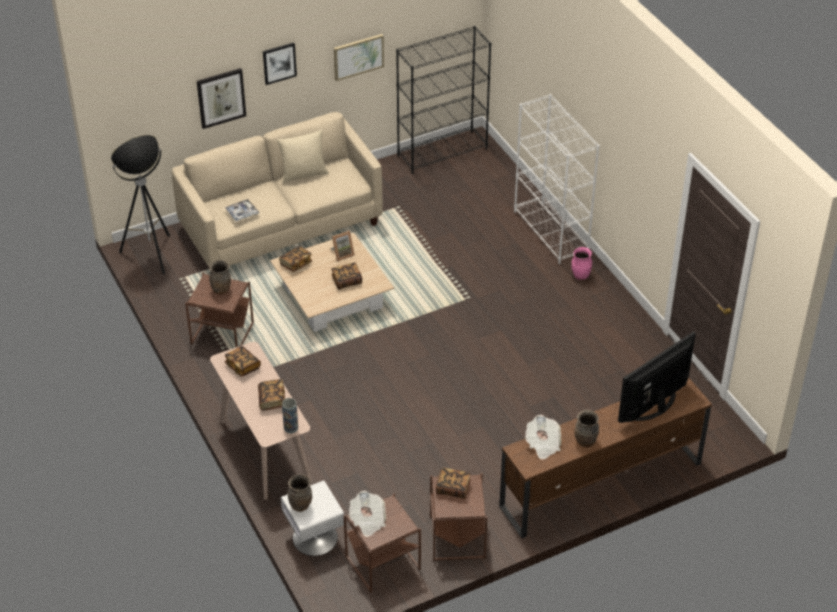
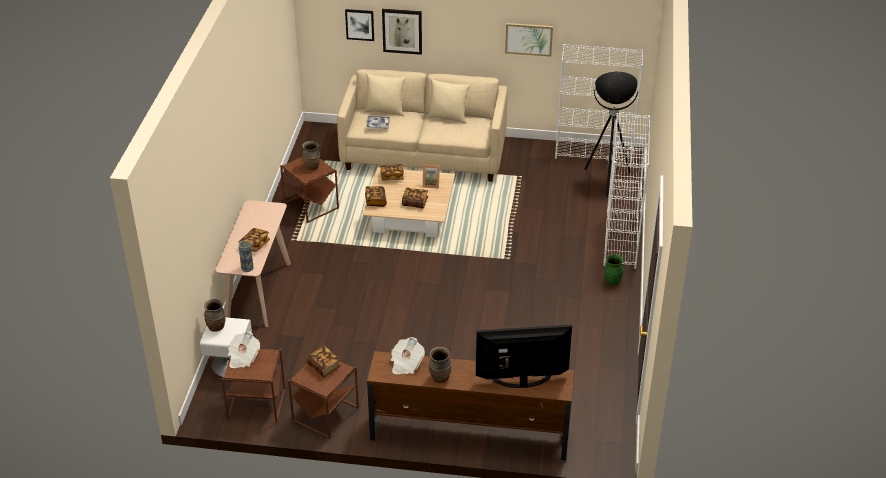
camera: 35 degrees right, 5 degrees down
floor lamp [111,135,170,274] -> floor lamp moved to [584,71,639,197]
book [225,346,261,377] -> book moved to [365,186,387,207]
picture [263,42,297,85] -> picture moved to [345,9,374,41]
black bookcase [396,26,491,174] -> white bookcase [555,44,643,165]
pink vase [571,247,592,280] -> green vase [604,254,624,285]
none -> beige pillow [365,73,406,116]

